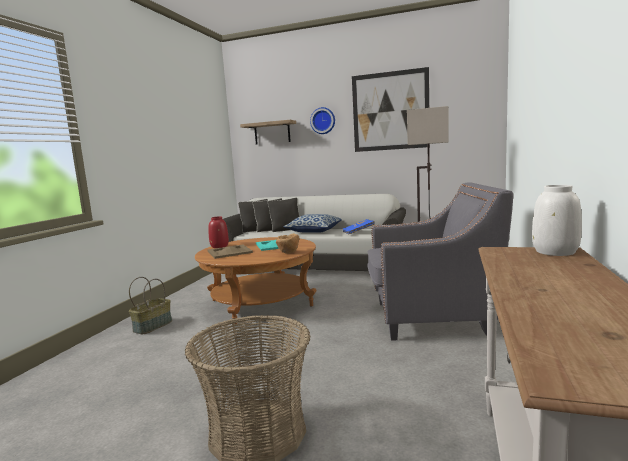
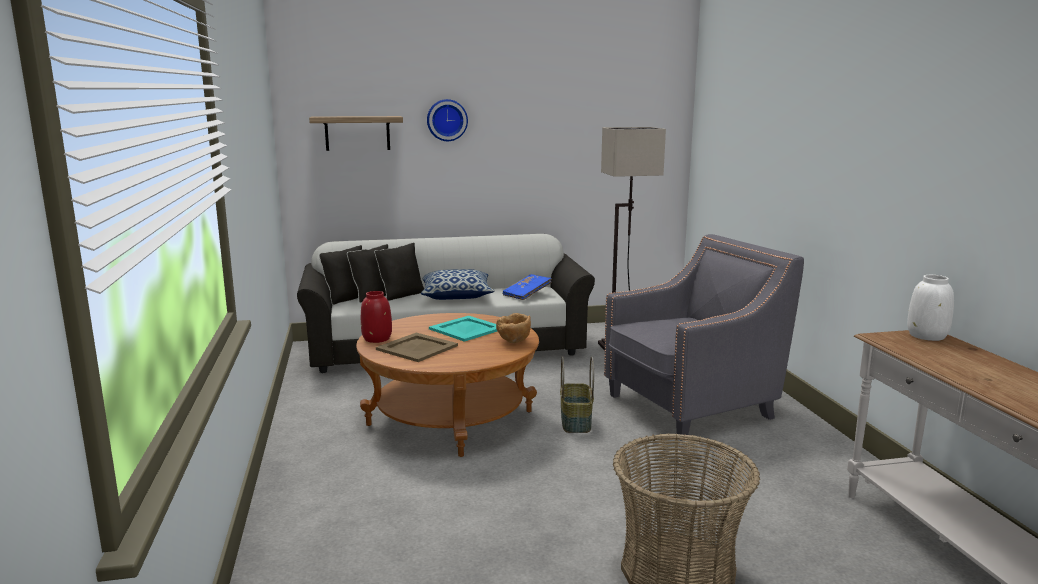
camera: 30 degrees left, 5 degrees up
basket [129,277,172,334] -> basket moved to [560,356,594,433]
picture [352,67,430,152] -> none

